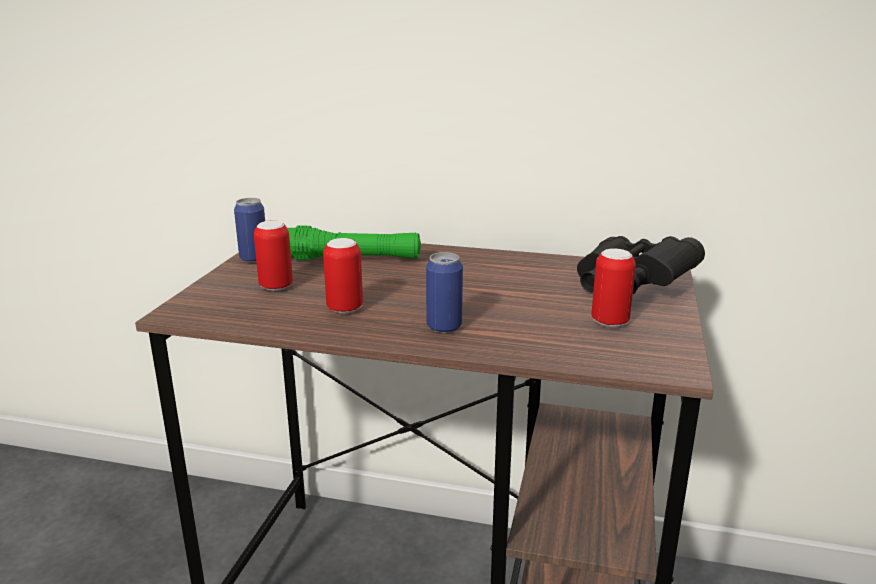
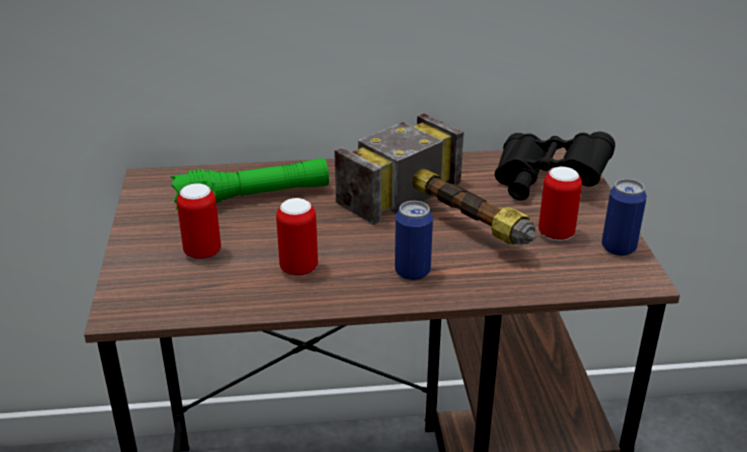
camera: 20 degrees left, 10 degrees up
can [234,198,265,262] -> can moved to [602,179,647,256]
none -> hammer [334,113,536,245]

